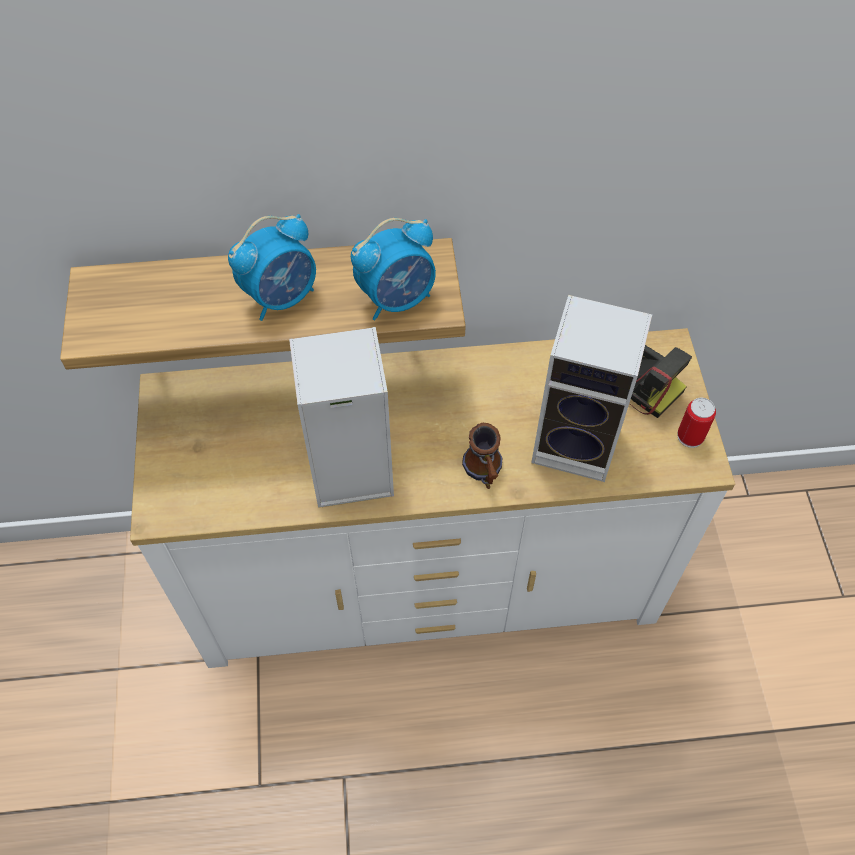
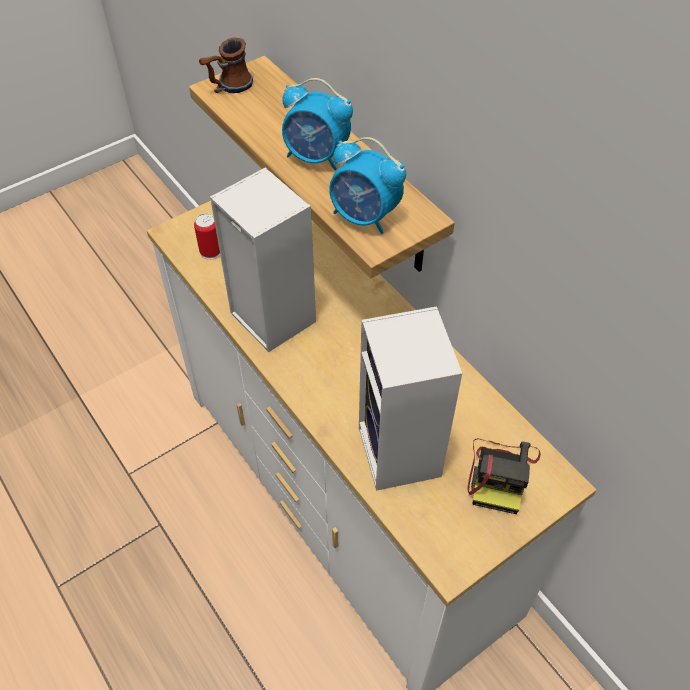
camera: 60 degrees right, 5 degrees down
mug [462,423,502,489] -> mug moved to [199,38,253,93]
can [678,398,716,448] -> can moved to [194,213,220,260]

